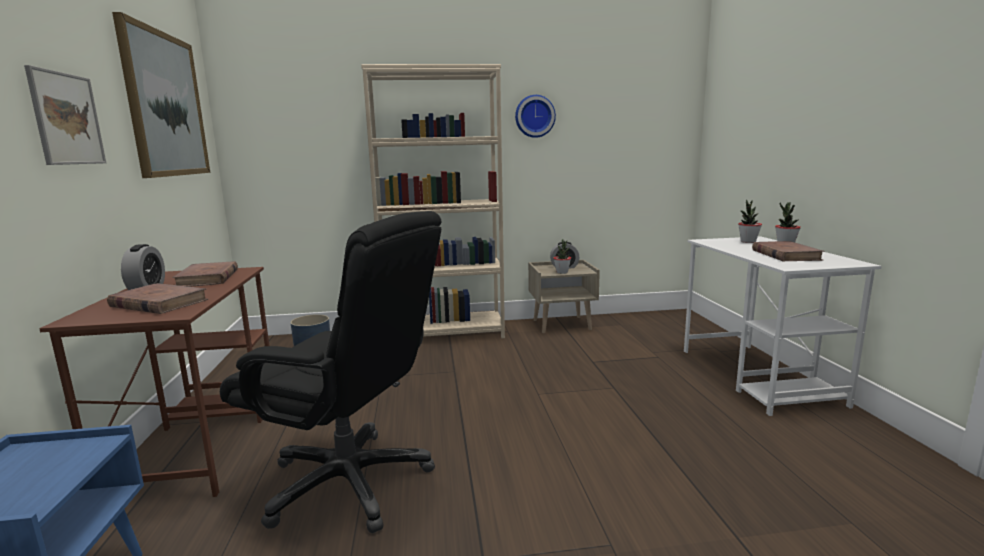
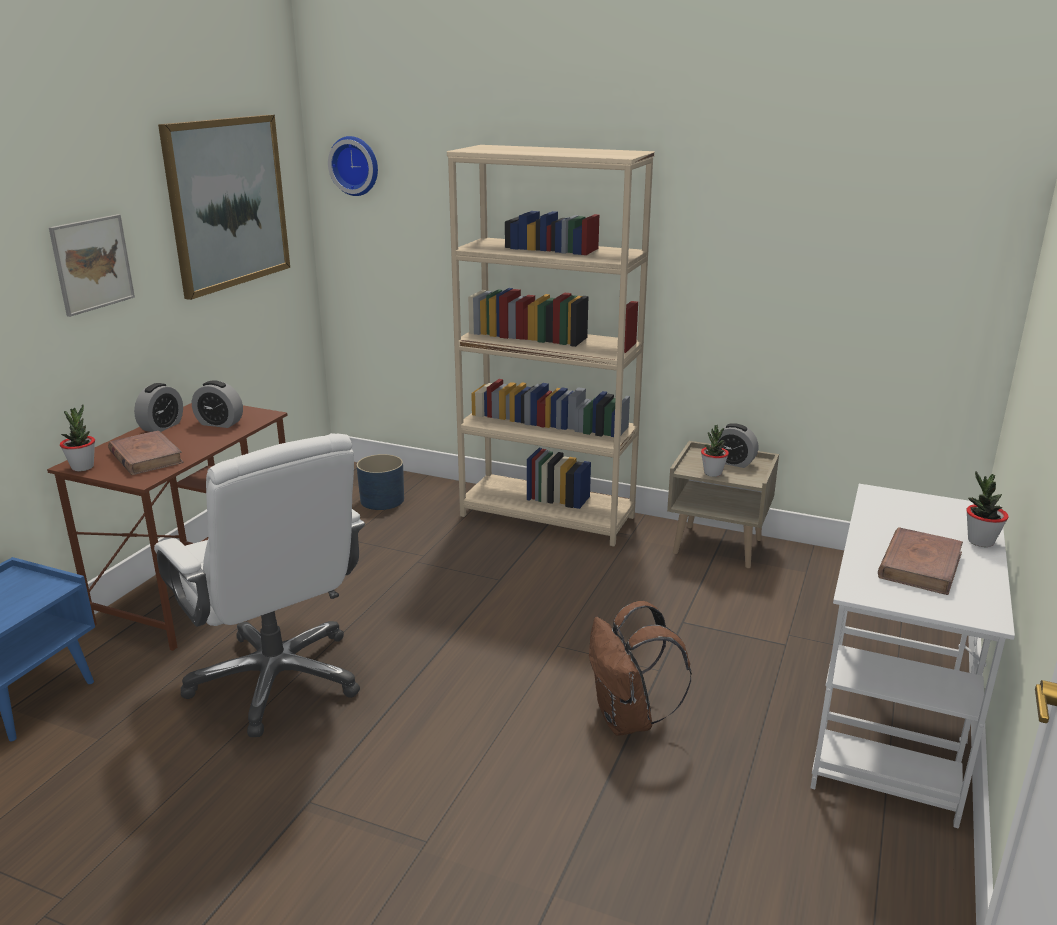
camera: 30 degrees right, 10 degrees up
brown book [172,261,238,287] -> alarm clock [192,380,243,428]
black office chair [220,211,442,533] -> white office chair [154,434,365,737]
wall clock [515,95,556,138] -> wall clock moved to [328,136,378,196]
potted plant [738,200,762,243] -> potted plant moved to [60,404,95,471]
none -> brown backpack [589,601,692,736]

